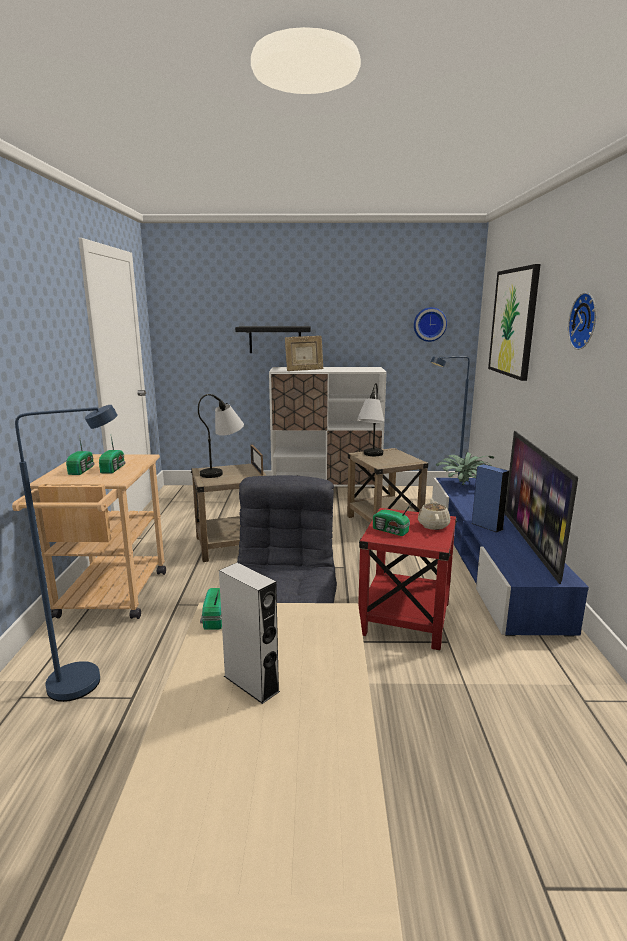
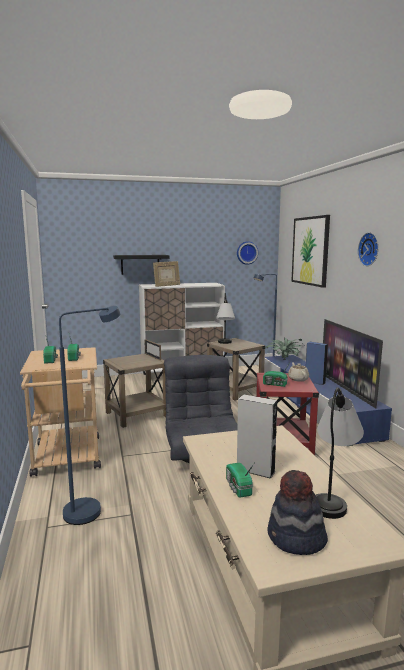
camera: 15 degrees left, 5 degrees down
table lamp [198,394,244,478] -> table lamp moved to [316,387,364,519]
radio [200,588,222,630] -> radio moved to [226,462,255,498]
none -> hat [267,470,328,555]

